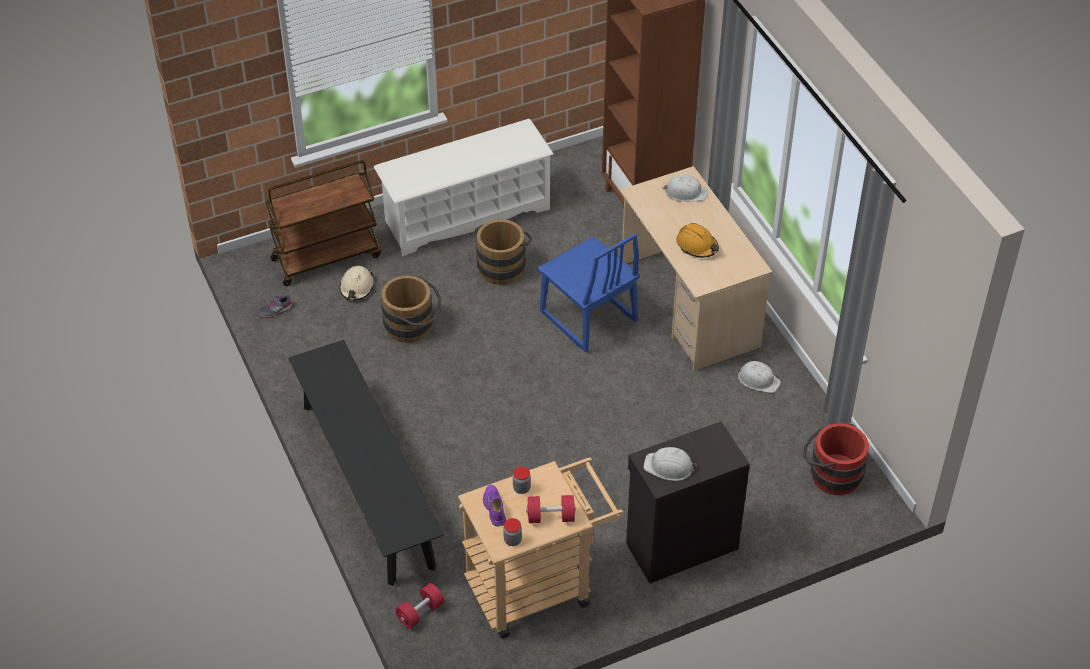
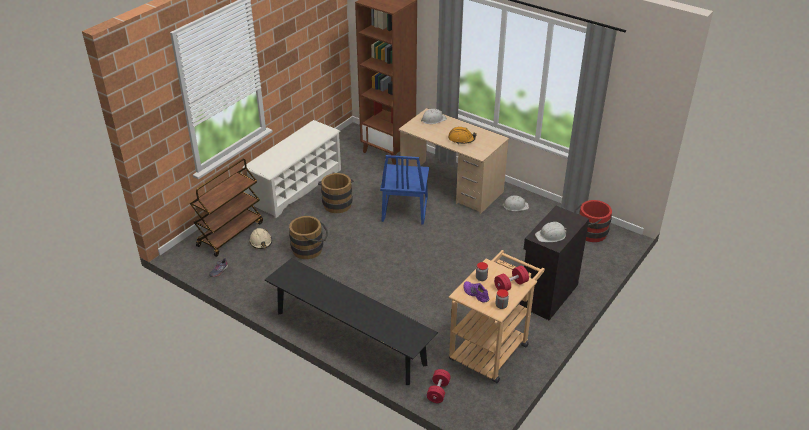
camera: 30 degrees left, 10 degrees down
blue chair [537,233,640,352] -> blue chair turned 75 degrees clockwise [380,155,429,225]

